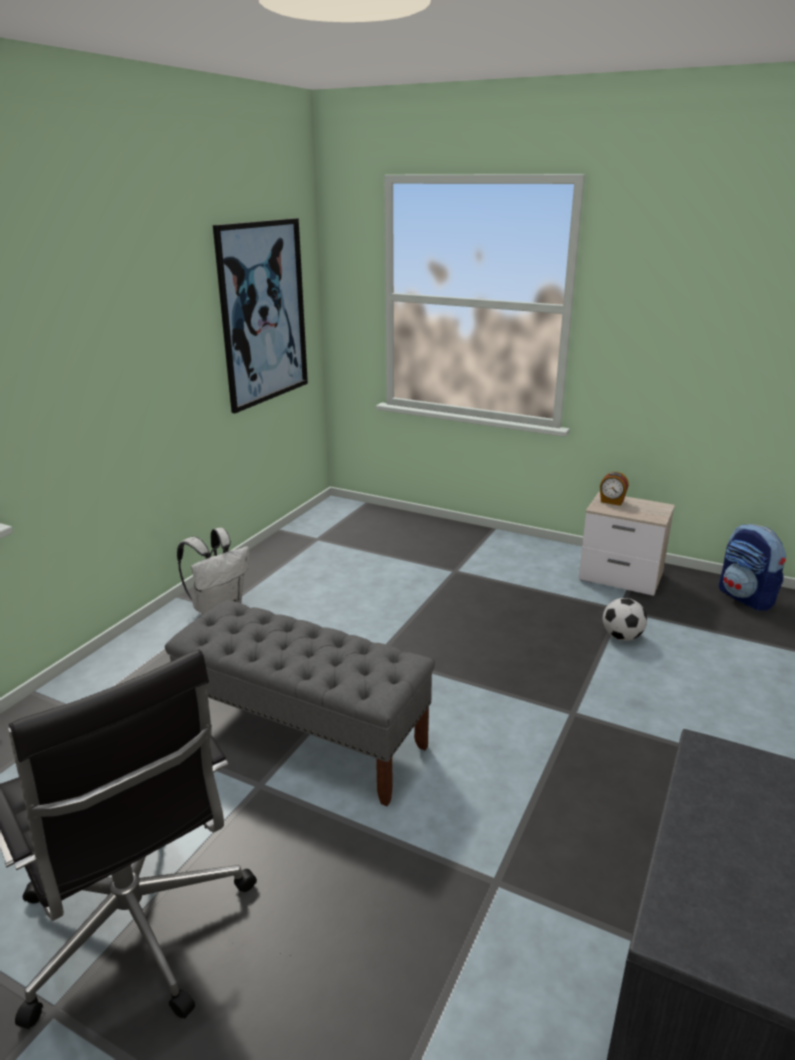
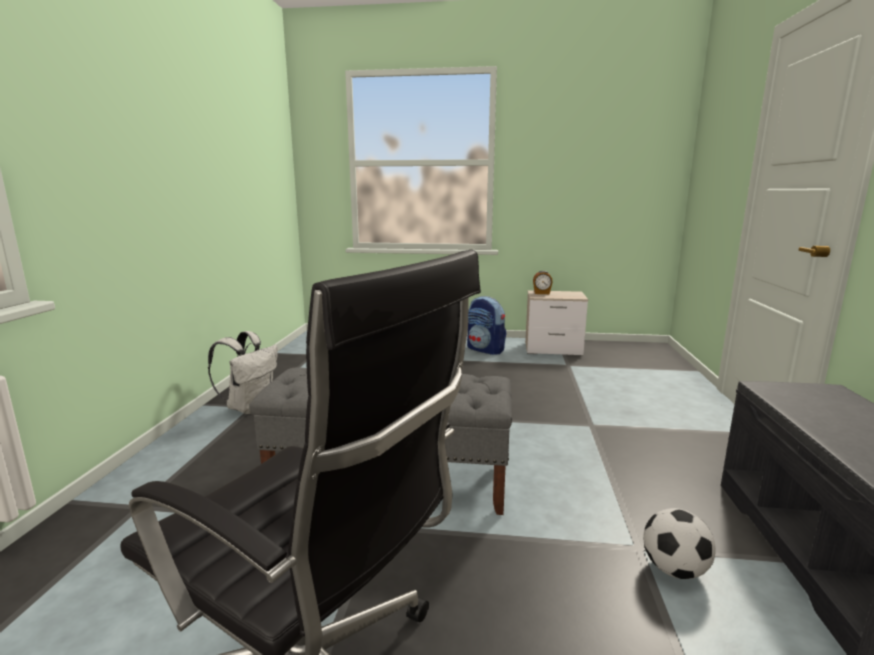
camera: 20 degrees left, 10 degrees down
picture [213,218,308,413] -> none
football [603,598,647,641] -> football moved to [644,508,716,579]
backpack [719,524,786,611] -> backpack moved to [467,296,506,355]

